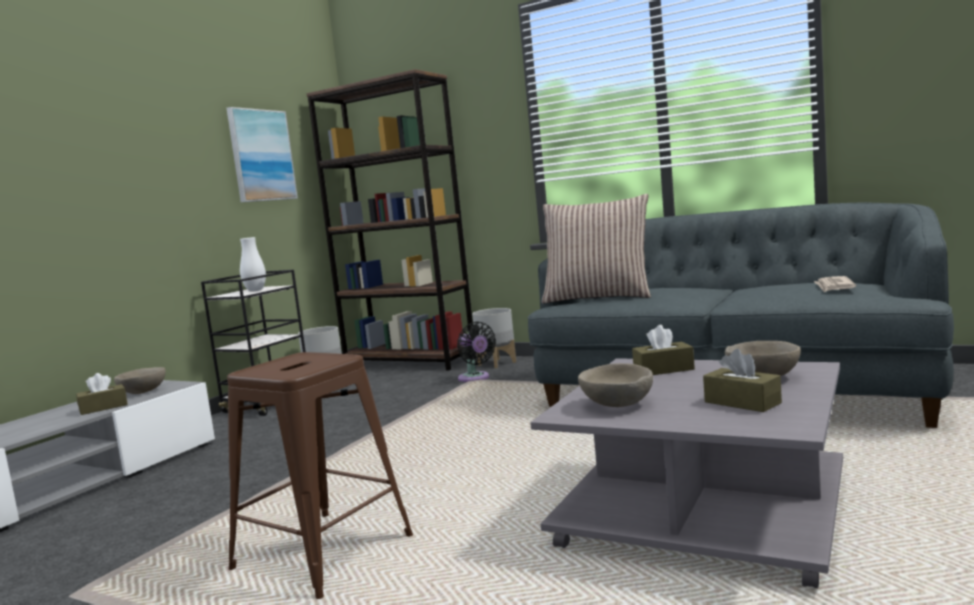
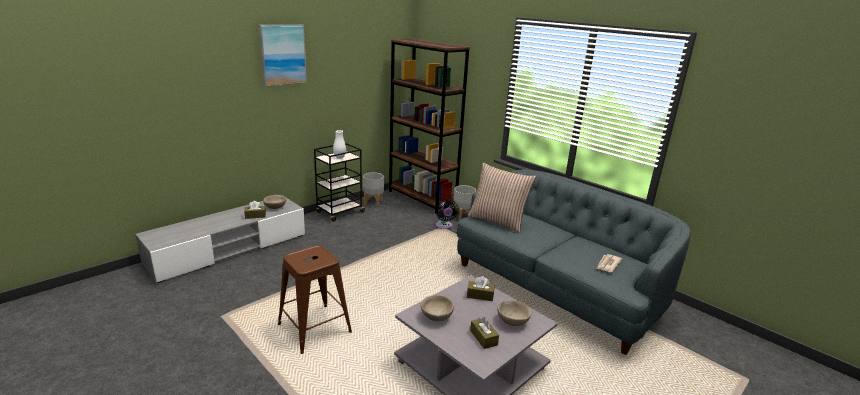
camera: 15 degrees right, 15 degrees up
picture [226,107,298,202] -> picture moved to [259,25,307,86]

